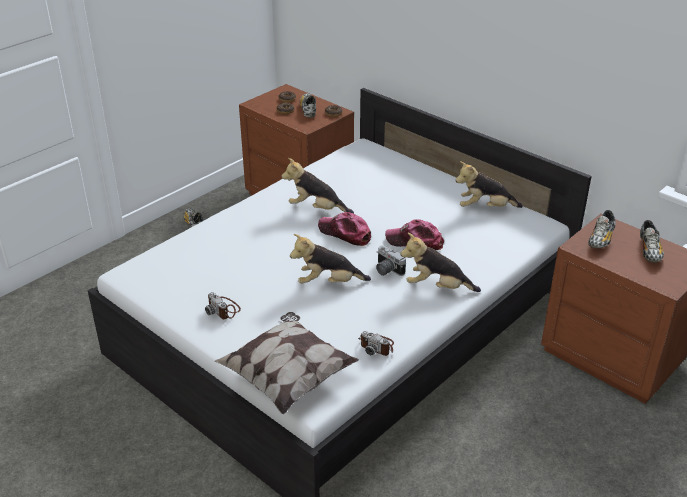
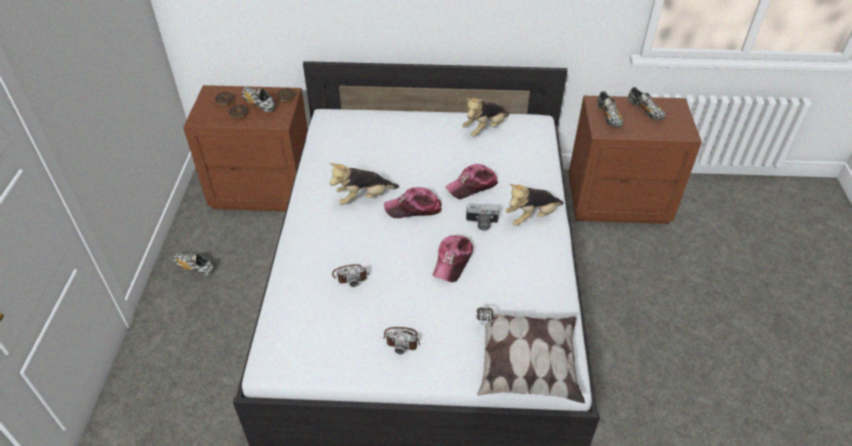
camera: 40 degrees left, 10 degrees up
plush toy [290,234,371,284] -> cap [433,235,473,282]
camera [358,331,394,356] -> camera moved to [332,264,370,287]

